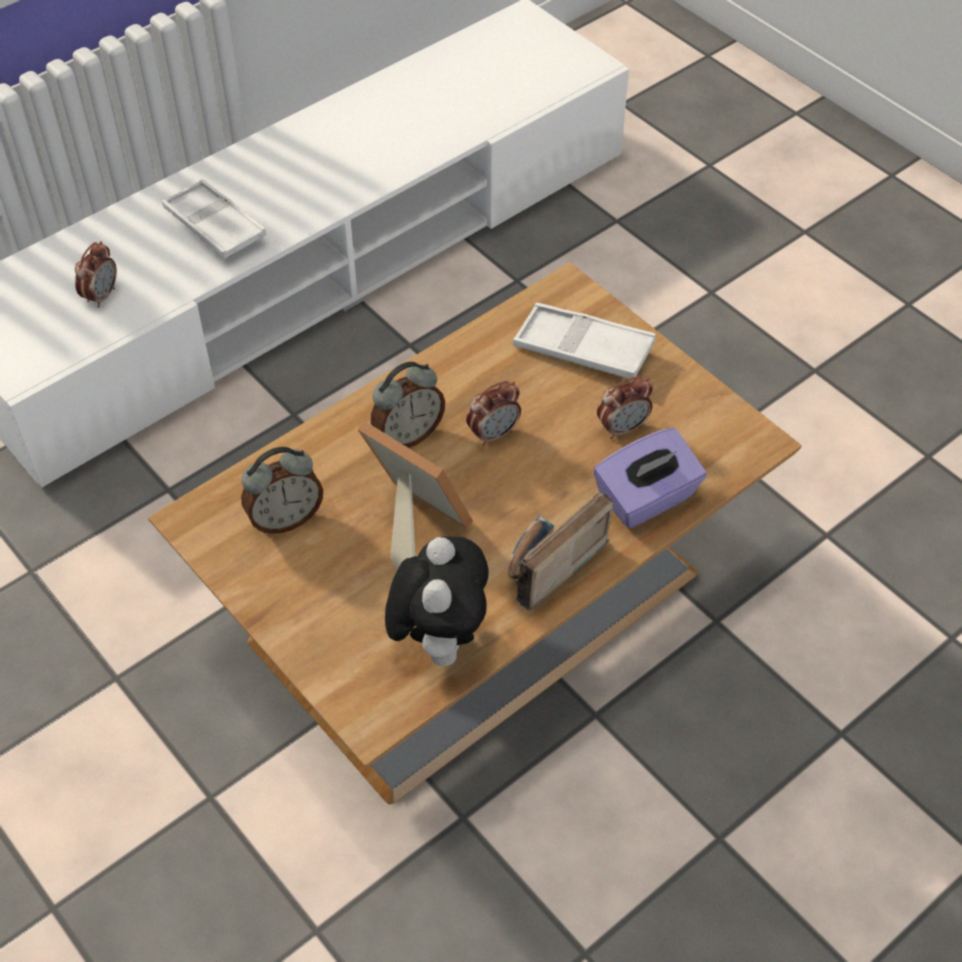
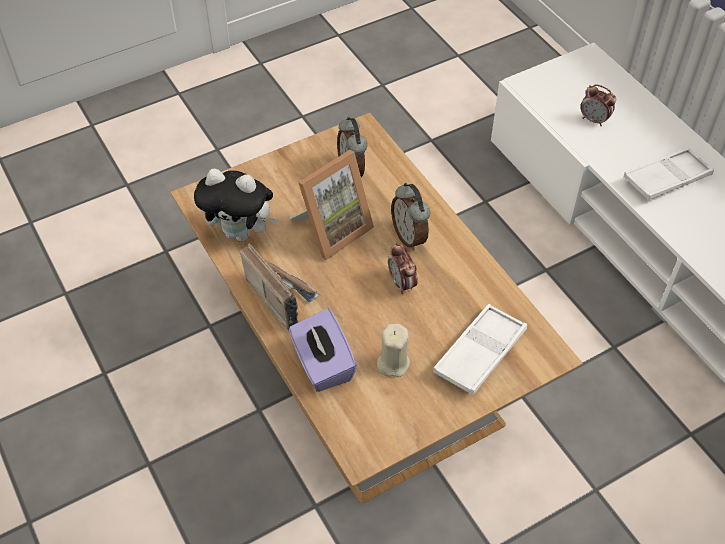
camera: 100 degrees right, 0 degrees up
alarm clock [597,376,653,439] -> beige candle [377,324,410,377]

